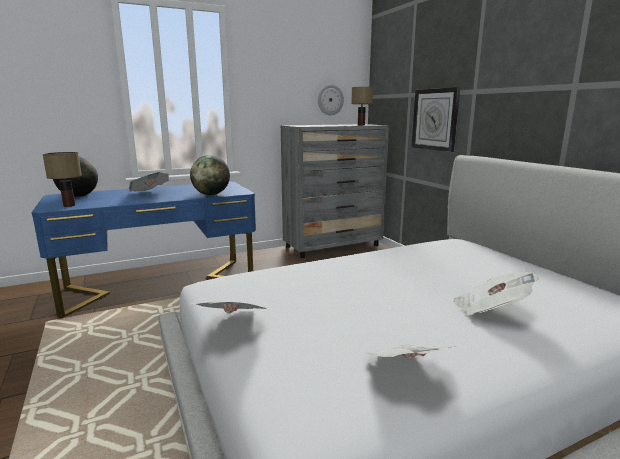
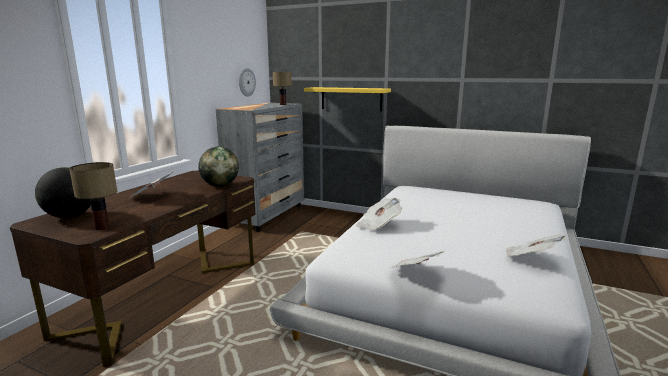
camera: 40 degrees left, 0 degrees up
blue desk [32,182,256,318] -> brown desk [10,171,256,367]
wall clock [412,87,460,152] -> yellow shelf [304,87,391,111]
newspaper [453,271,539,315] -> newspaper moved to [356,198,402,231]

